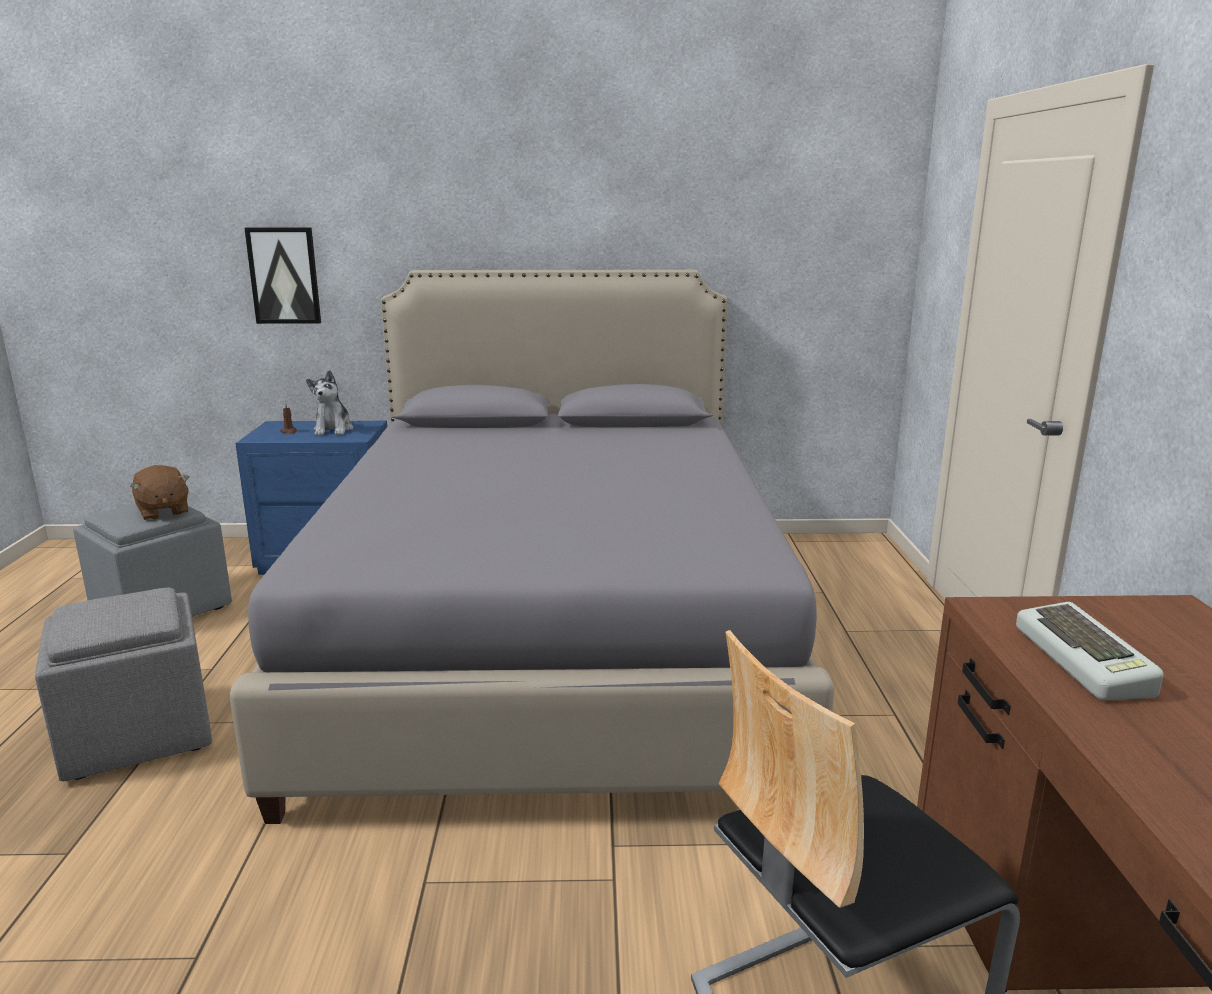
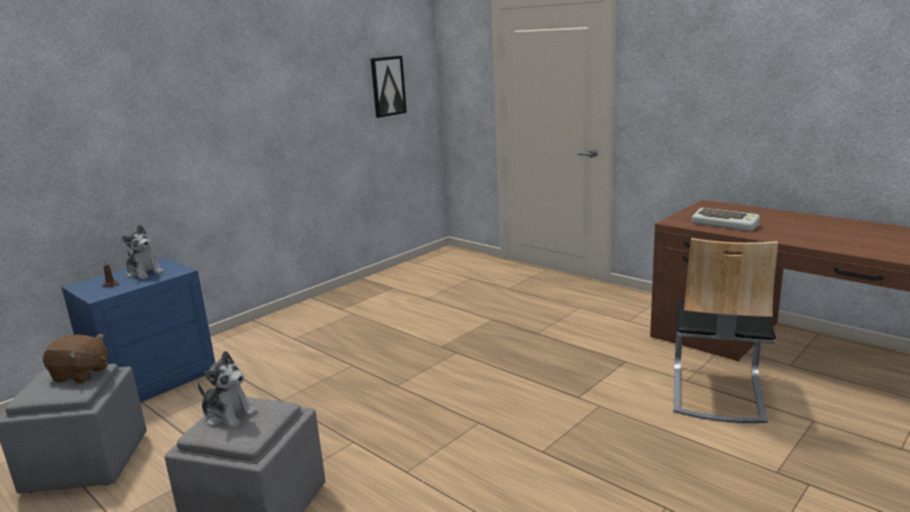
camera: 45 degrees left, 0 degrees up
grey bed [230,269,835,824] -> none
picture [245,227,321,324] -> picture moved to [371,56,407,118]
none -> plush toy [198,351,258,428]

